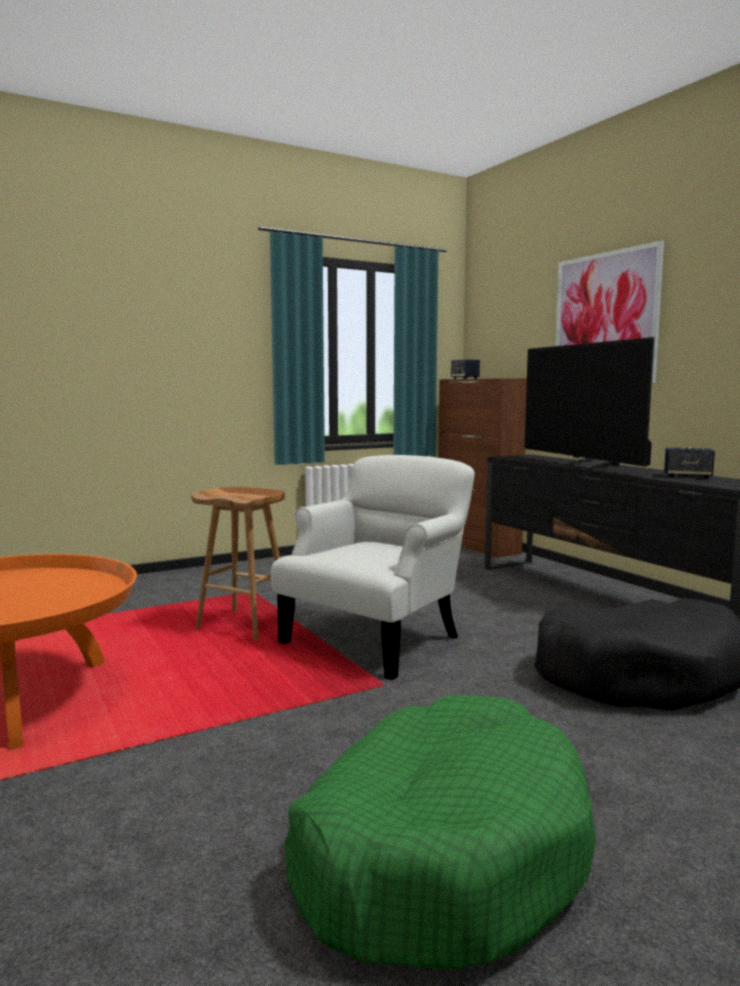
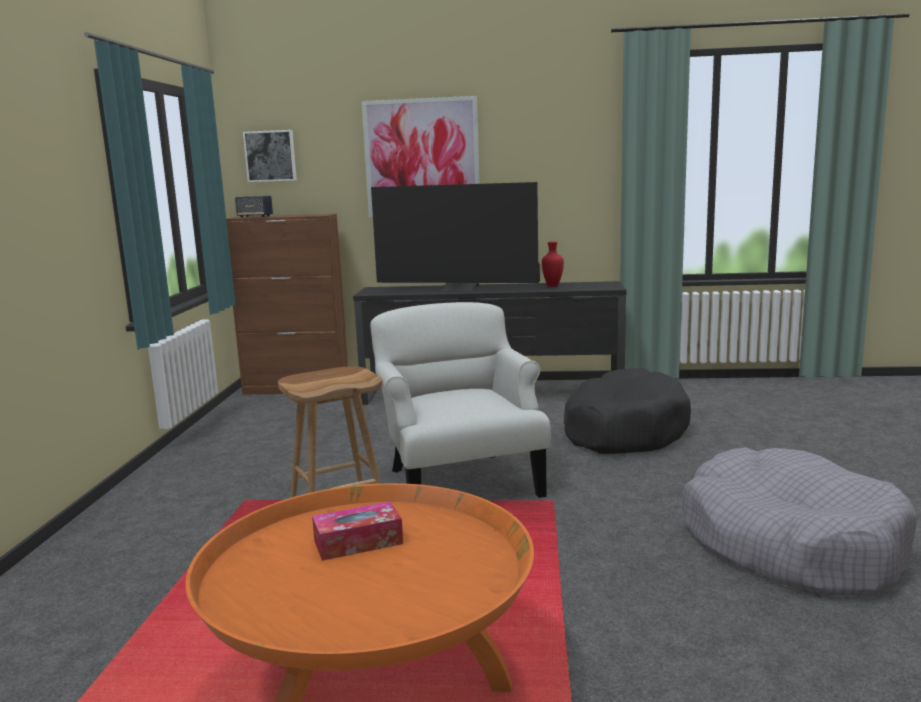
camera: 55 degrees left, 5 degrees up
green dog bed [285,695,596,970] -> grey dog bed [683,448,918,596]
speaker [664,447,715,478] -> red vase [542,242,564,287]
none -> picture [243,130,297,182]
none -> tissue box [312,501,403,561]

